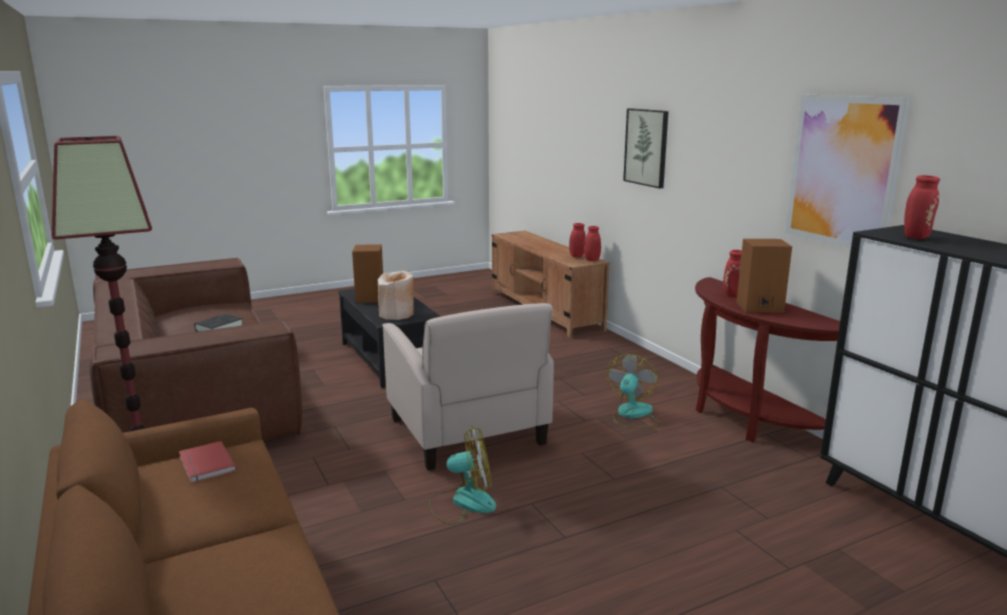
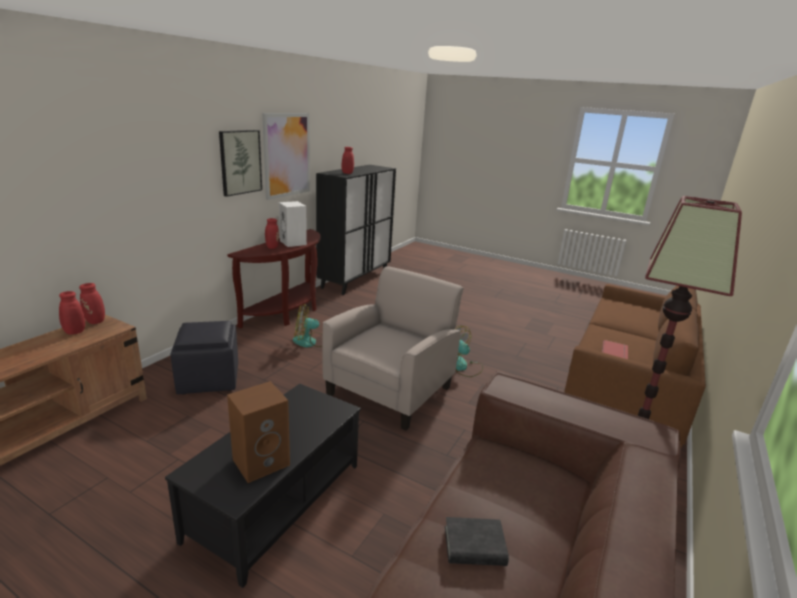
camera: 125 degrees left, 5 degrees up
beige vase [378,271,414,320] -> none
picture [623,108,669,189] -> picture moved to [219,130,262,197]
brown speaker [737,239,792,313] -> white speaker [279,201,307,247]
none -> black ottoman [171,321,238,394]

